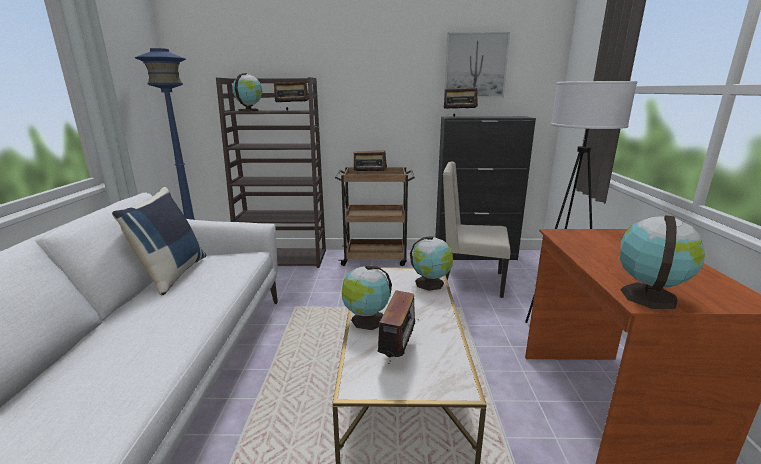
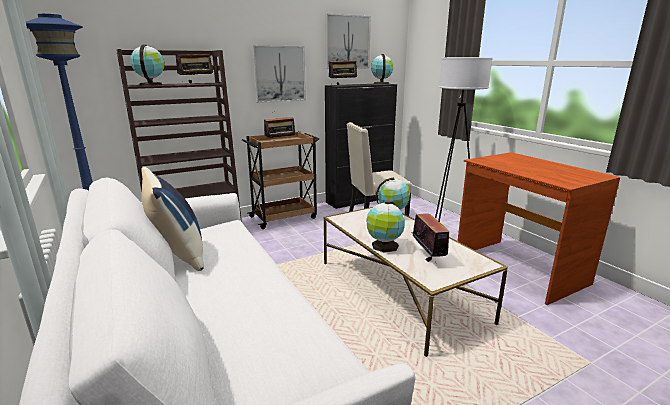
camera: 30 degrees left, 0 degrees up
globe [620,215,705,309] -> globe moved to [371,54,393,84]
none -> picture [252,45,306,103]

